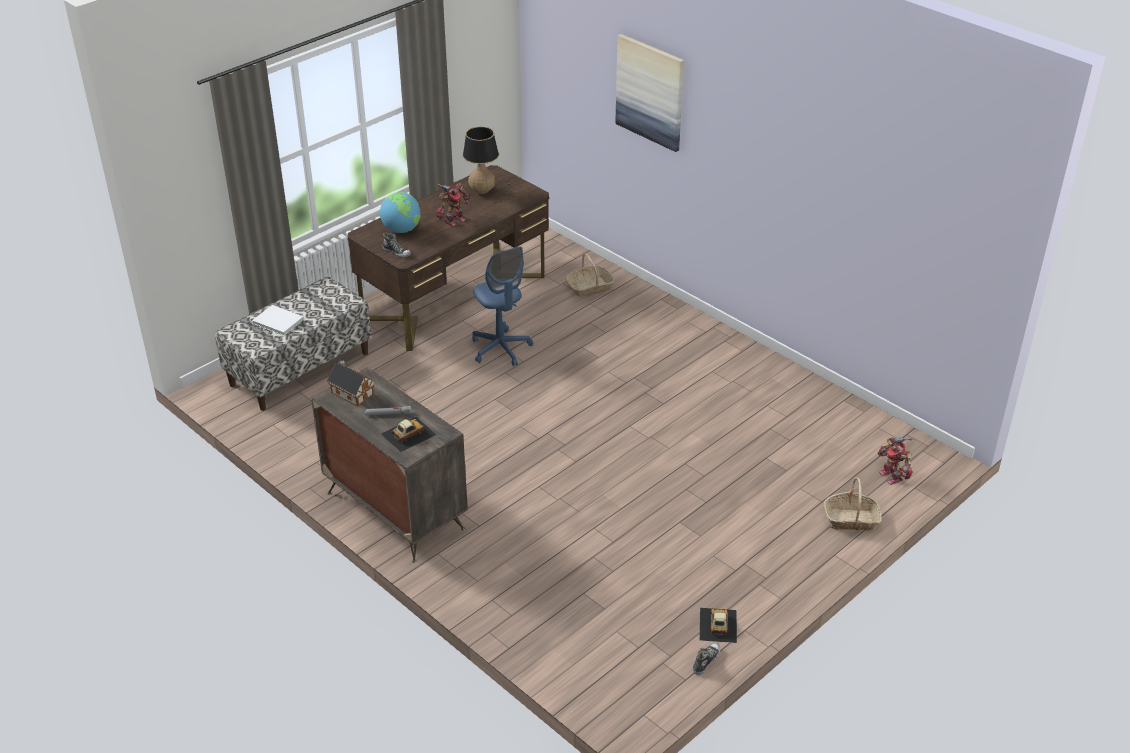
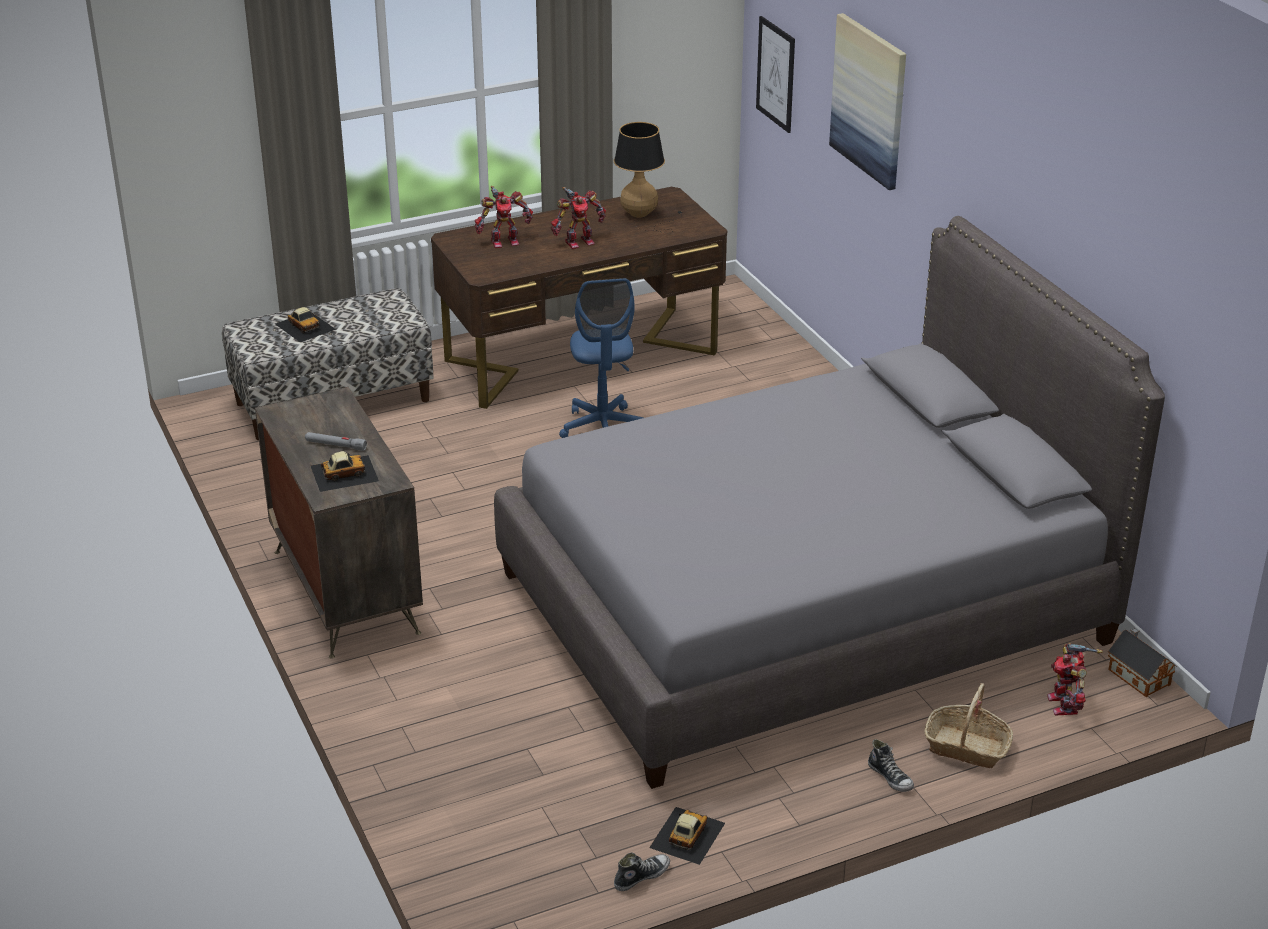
camera: 20 degrees right, 5 degrees down
white book [252,305,304,336] -> toy car [275,307,336,342]
toy house [327,360,375,406] -> toy house moved to [1108,628,1177,697]
globe [380,192,421,233] -> toy robot [475,186,533,248]
shoe [383,233,411,257] -> shoe moved to [868,739,914,792]
basket [566,253,615,297] -> none
none -> grey bed [494,216,1165,789]
none -> picture [756,16,795,133]

